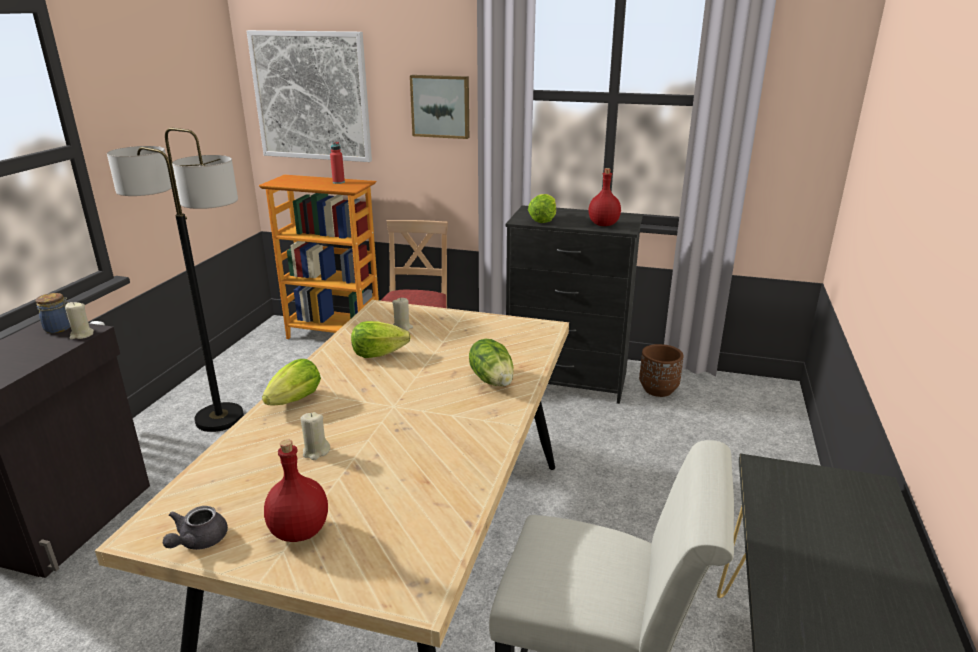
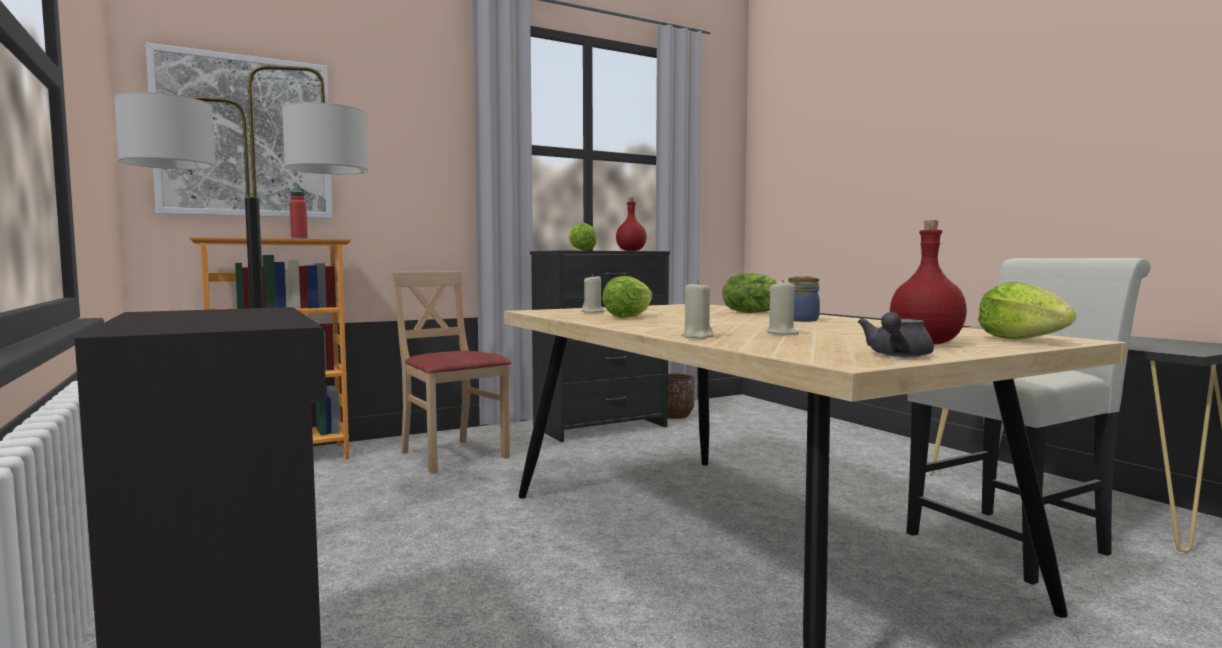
camera: 45 degrees left, 20 degrees down
jar [35,293,70,333] -> jar moved to [788,276,820,322]
beige candle [65,302,94,339] -> beige candle moved to [681,281,714,339]
grey teapot [163,506,228,550] -> grey teapot turned 60 degrees clockwise [858,312,934,357]
lettuce [262,359,321,405] -> lettuce moved to [978,282,1076,340]
picture [410,75,469,139] -> none

